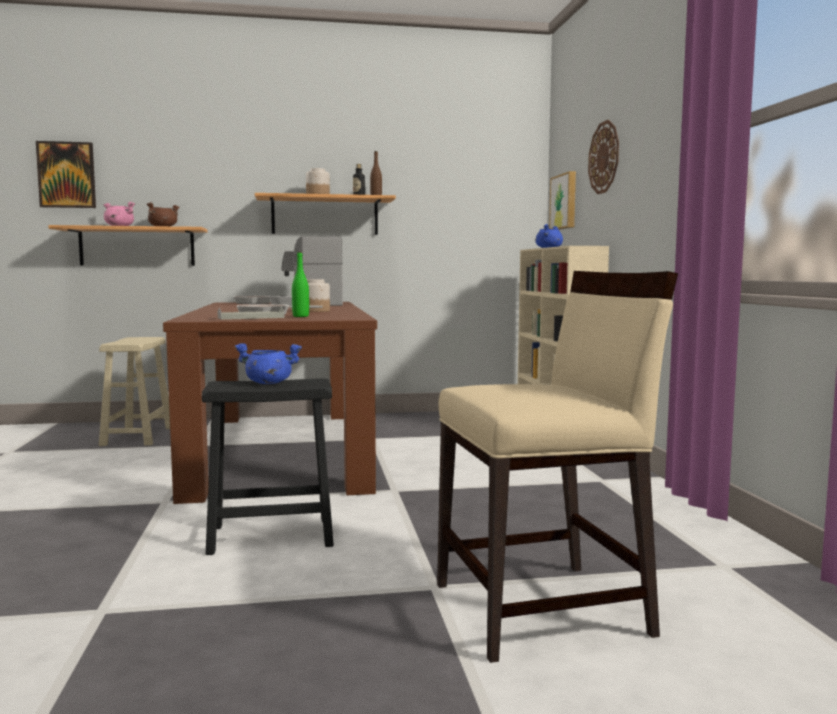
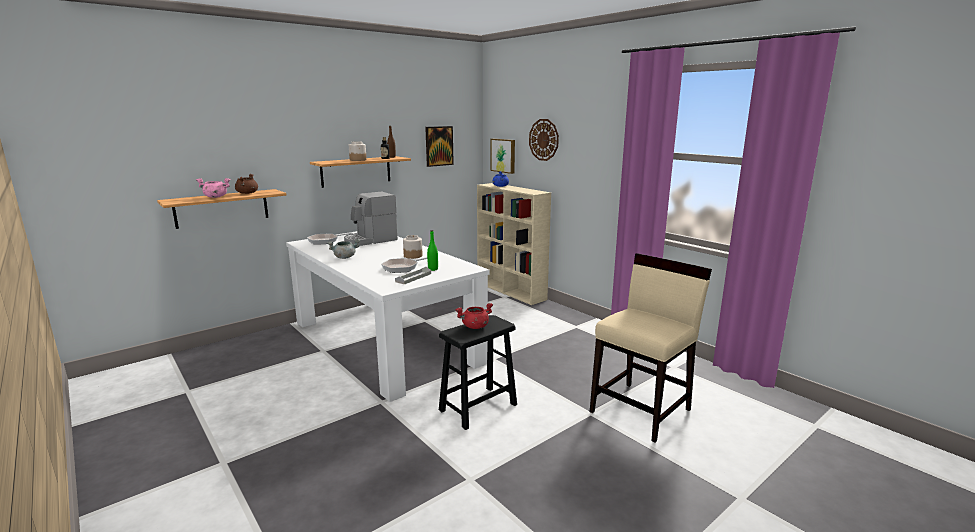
camera: 30 degrees left, 10 degrees up
picture [36,141,96,208] -> picture moved to [425,126,454,167]
beige stool [99,337,170,446] -> none
brown dining table [163,302,377,504] -> white dining table [286,231,489,402]
blue cooking pot [235,343,302,384] -> red cooking pot [456,303,493,329]
none -> grey cooking pot [328,239,360,259]

